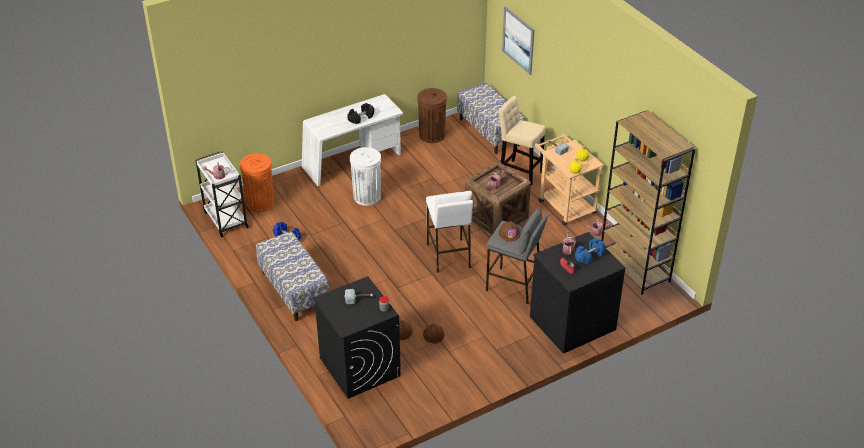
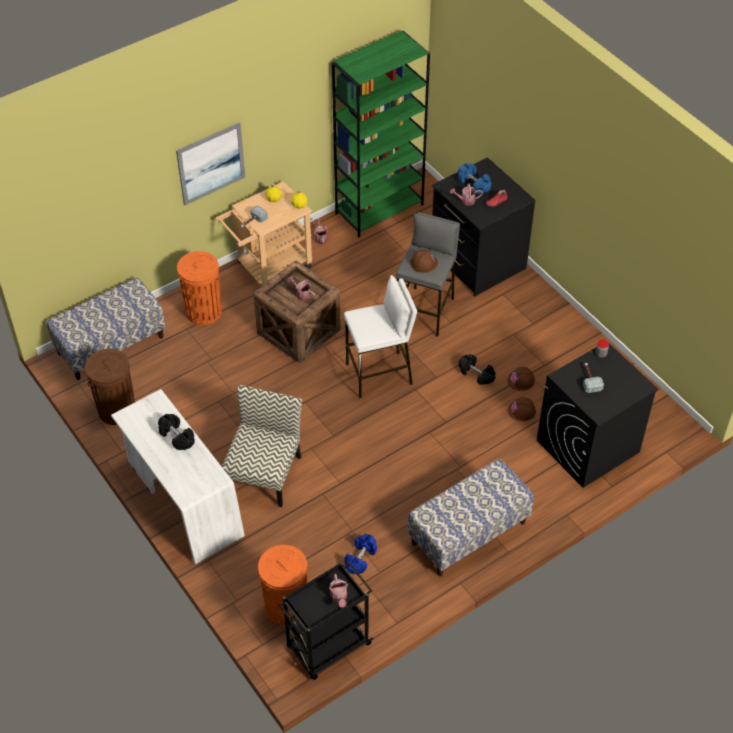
camera: 95 degrees left, 10 degrees up
white cart [196,151,249,238] -> black cart [279,562,373,680]
white trash can [350,147,381,206] -> chair [222,385,302,507]
beige stool [498,96,545,186] -> orange trash can [177,251,222,325]
picture [502,6,534,75] -> picture moved to [176,122,245,205]
brown bookcase [601,110,695,295] -> green bookcase [332,31,430,238]
none -> black dumbbell [459,354,496,385]

